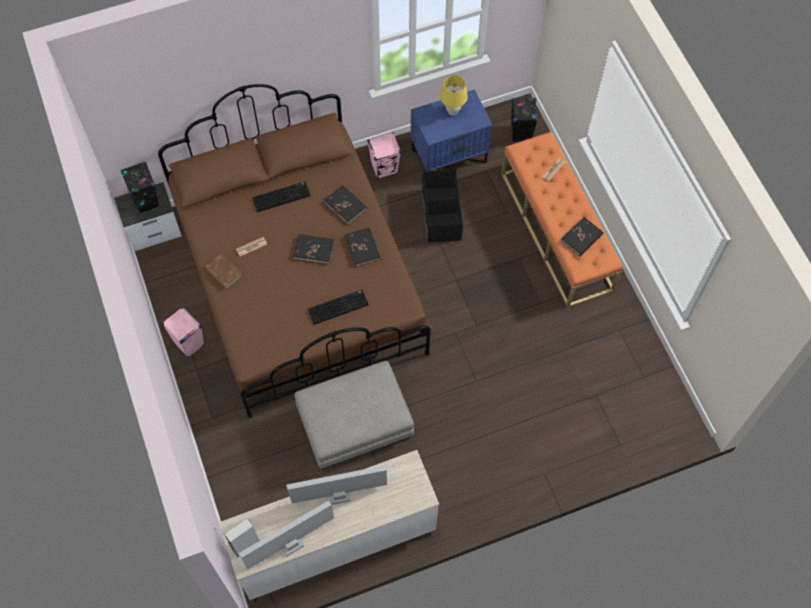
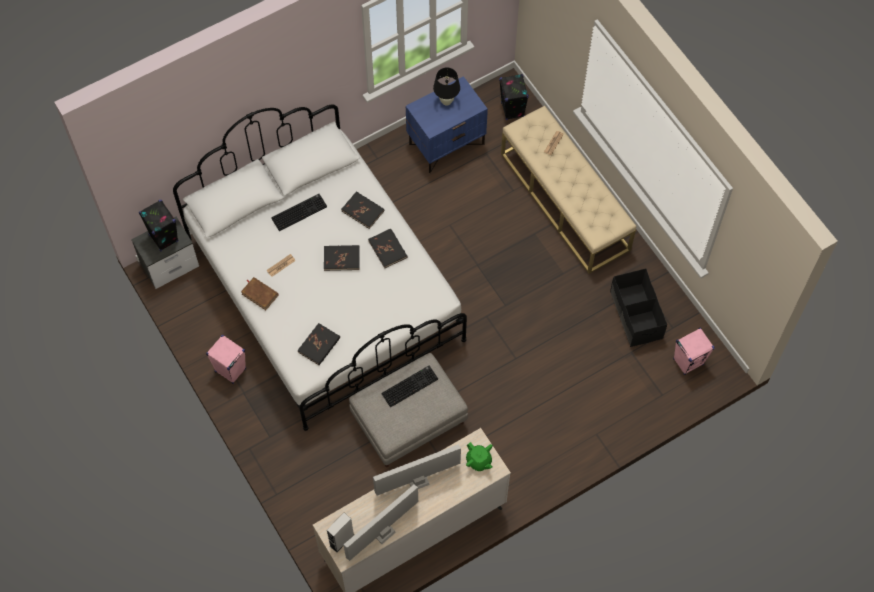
camera: 10 degrees left, 0 degrees up
brown bed [158,84,431,418] -> white bed [173,104,467,431]
keyboard [308,290,369,325] -> keyboard moved to [381,366,438,407]
pink speaker [367,133,401,179] -> pink speaker moved to [673,328,715,375]
black storage box [422,169,463,243] -> black storage box moved to [610,268,667,347]
yellow table lamp [440,75,468,115] -> black table lamp [433,67,460,106]
orange bench [501,132,623,308] -> beige bench [501,106,636,274]
black book [561,217,604,256] -> black book moved to [297,323,340,365]
none -> green teapot [466,442,493,471]

